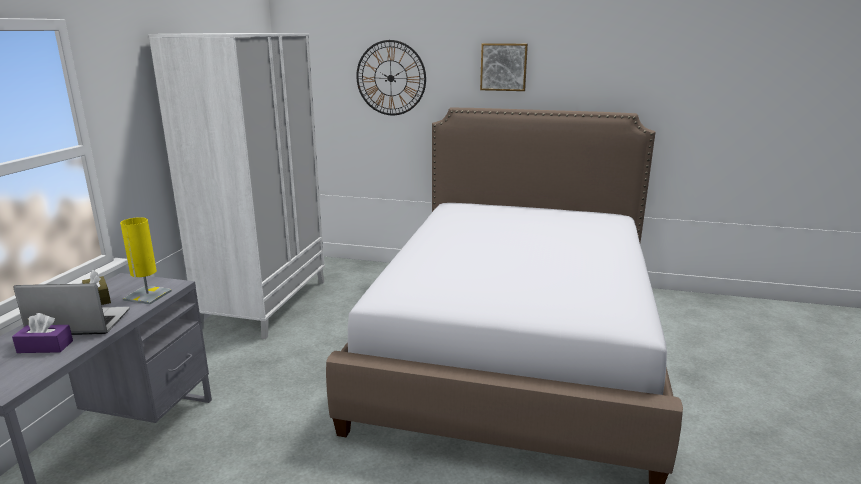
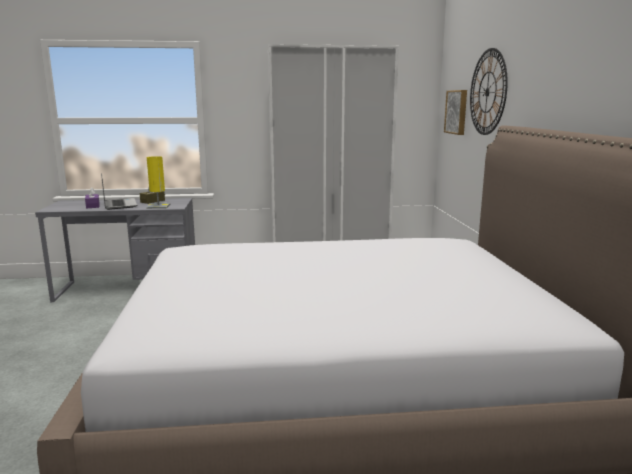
camera: 70 degrees right, 5 degrees down
picture [480,43,528,91] -> picture moved to [444,90,467,135]

